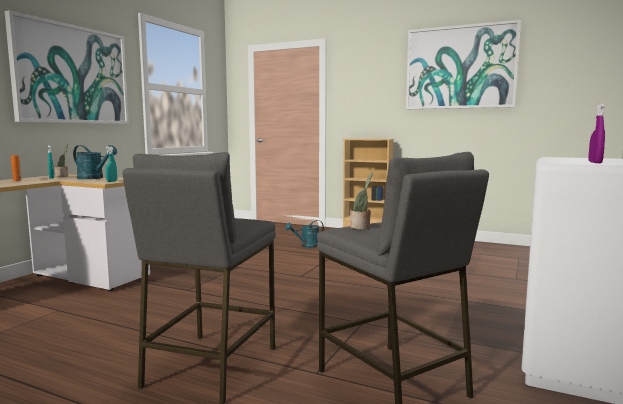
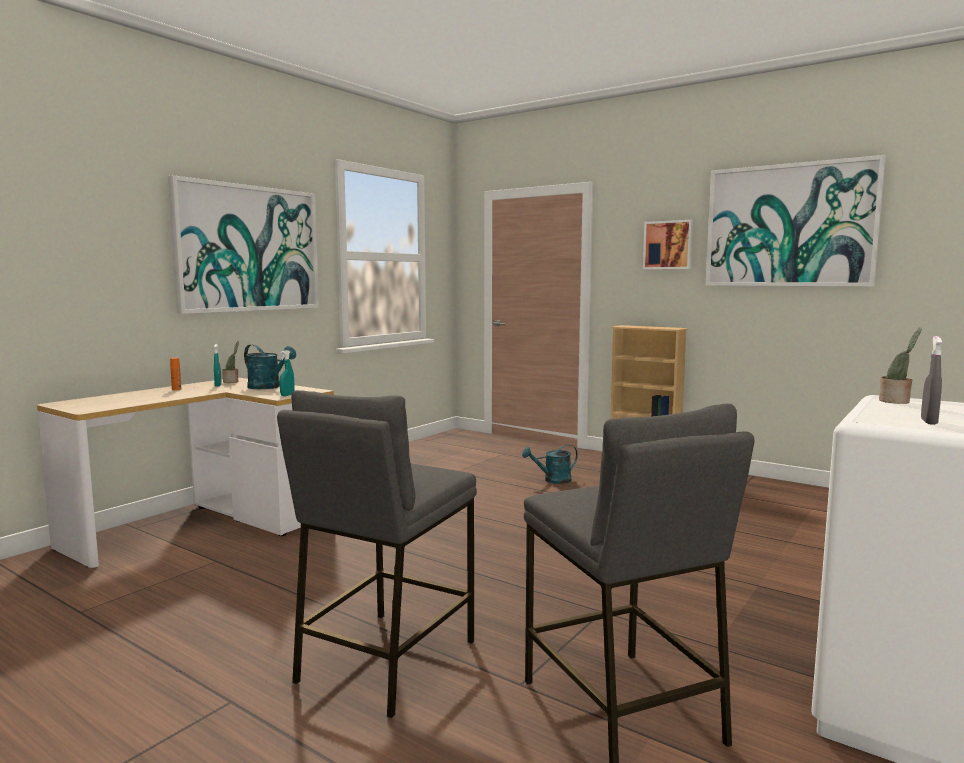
camera: 10 degrees right, 0 degrees up
potted plant [350,172,373,229] -> potted plant moved to [879,328,922,404]
purple spray bottle [589,104,605,163] -> grey spray bottle [921,336,942,425]
none -> picture [643,220,693,269]

